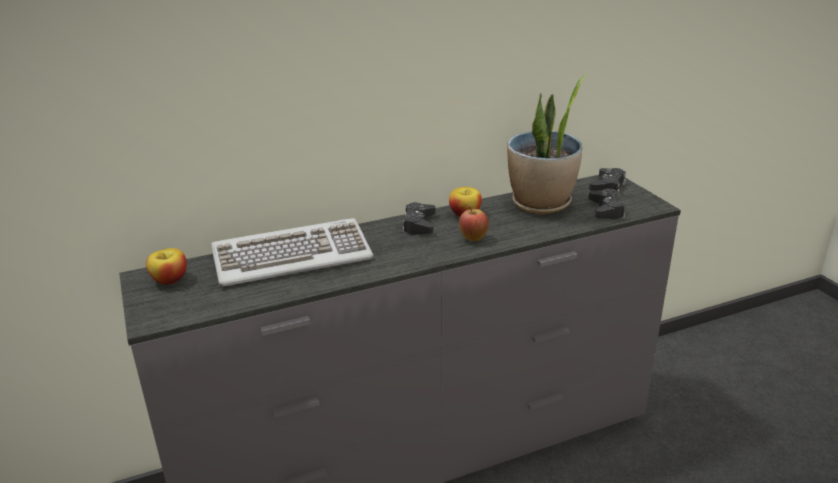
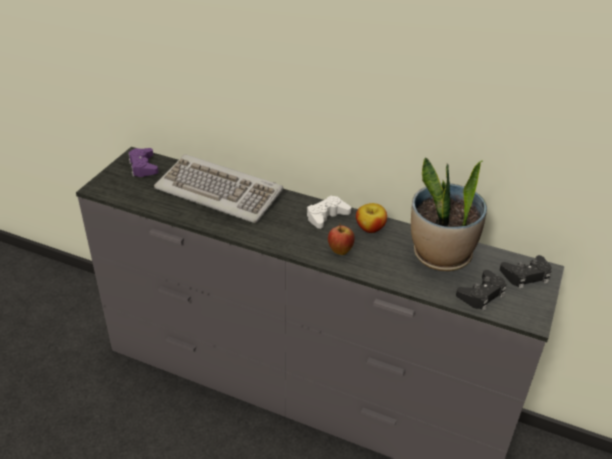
camera: 45 degrees right, 10 degrees up
apple [146,248,187,285] -> purple game controller [128,148,158,177]
black game controller [402,202,436,234] -> white game controller [307,196,351,229]

